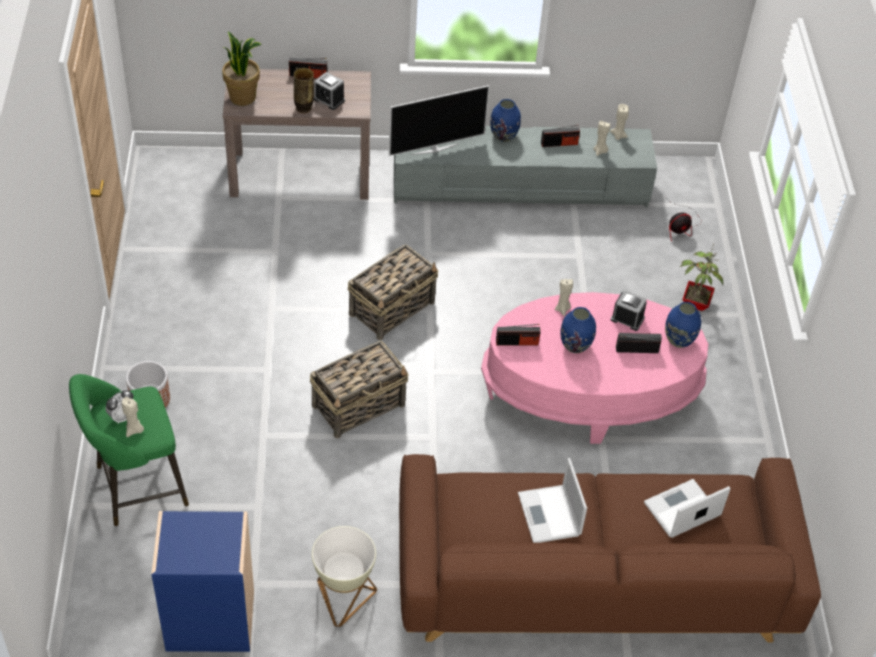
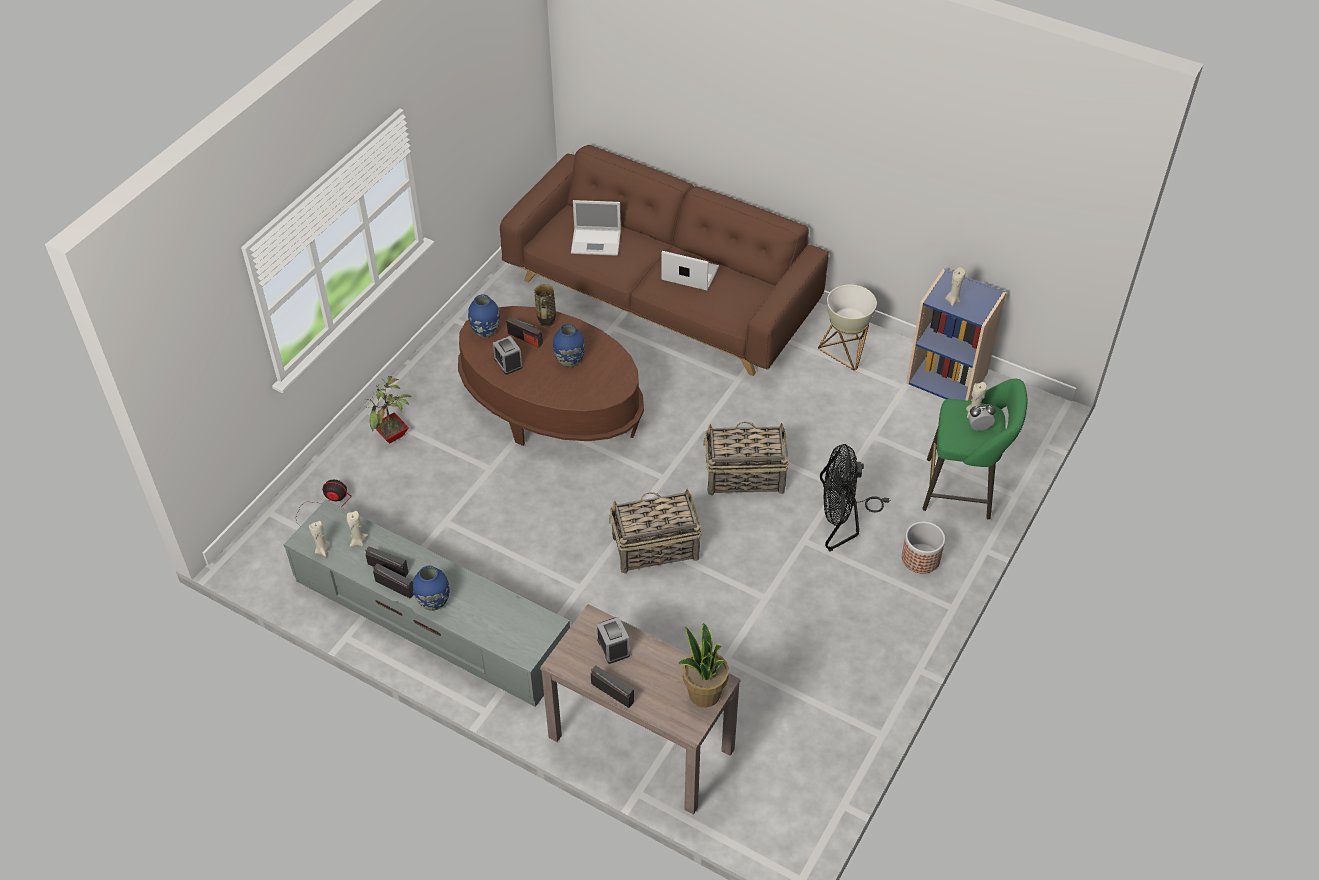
camera: 145 degrees left, 0 degrees up
vase [294,67,314,113] -> vase moved to [534,284,556,328]
television [389,85,490,156] -> none
pink coffee table [481,292,708,444] -> brown coffee table [458,306,644,446]
radio [496,324,541,346] -> radio moved to [373,564,414,599]
laptop [518,458,587,543] -> laptop turned 90 degrees counterclockwise [661,251,719,291]
beige candle [555,279,573,316] -> beige candle moved to [945,267,965,306]
none -> black fan [820,444,891,552]

